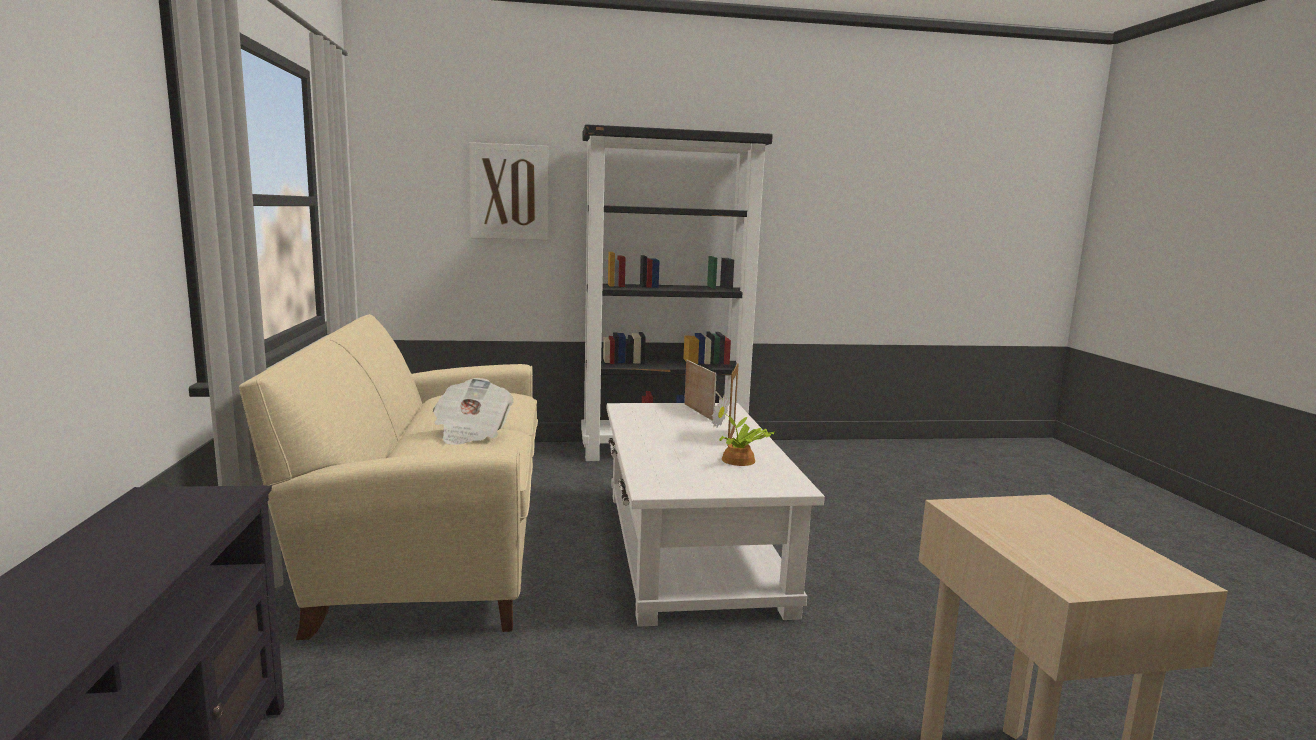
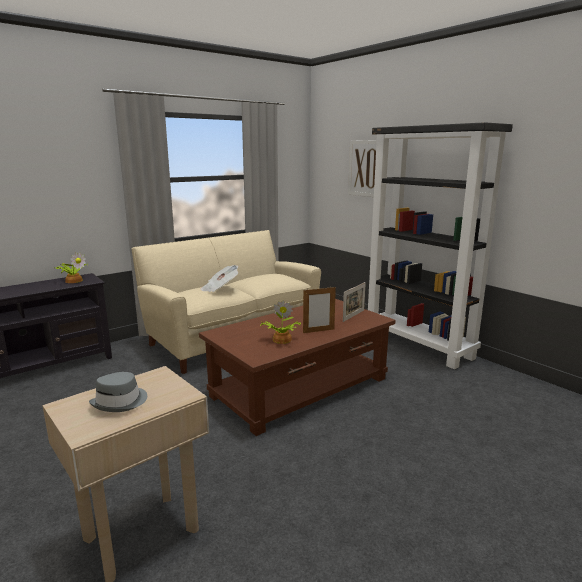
camera: 60 degrees right, 5 degrees up
white coffee table [607,403,825,627] -> brown coffee table [199,299,396,436]
none -> potted plant [56,252,88,283]
none -> grey hat [89,372,147,412]

